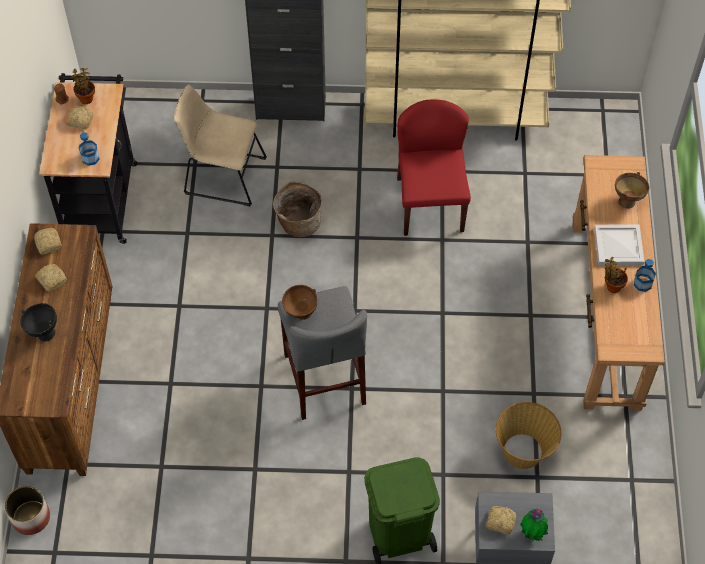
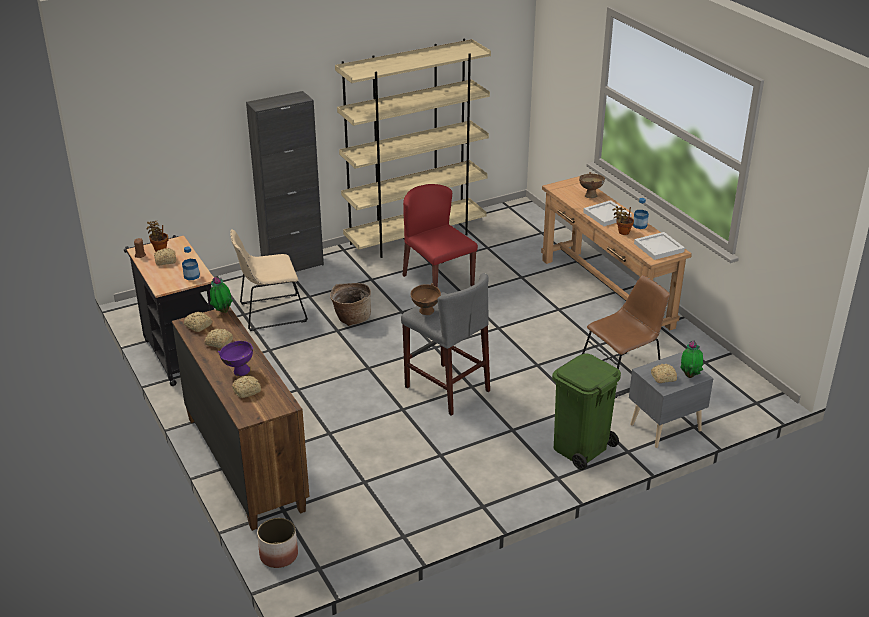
camera: 30 degrees left, 25 degrees down
black bowl [20,303,57,342] -> purple bowl [218,341,253,376]
basket [496,402,561,469] -> brown chair [582,275,670,398]
none -> potted plant [210,276,233,313]
none -> bread [232,376,261,398]
none -> white tray [634,232,685,260]

